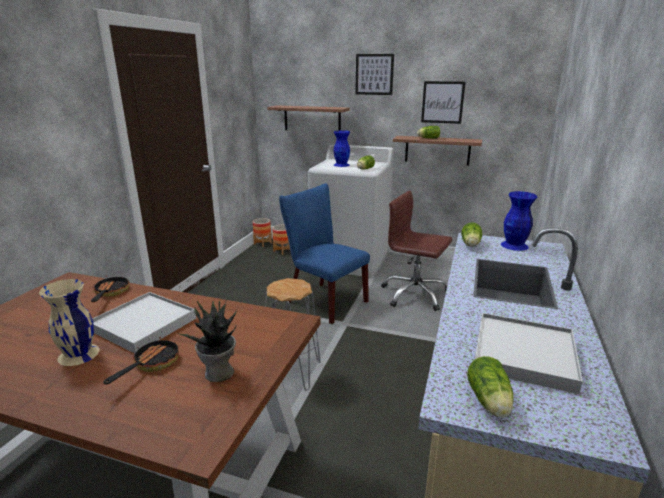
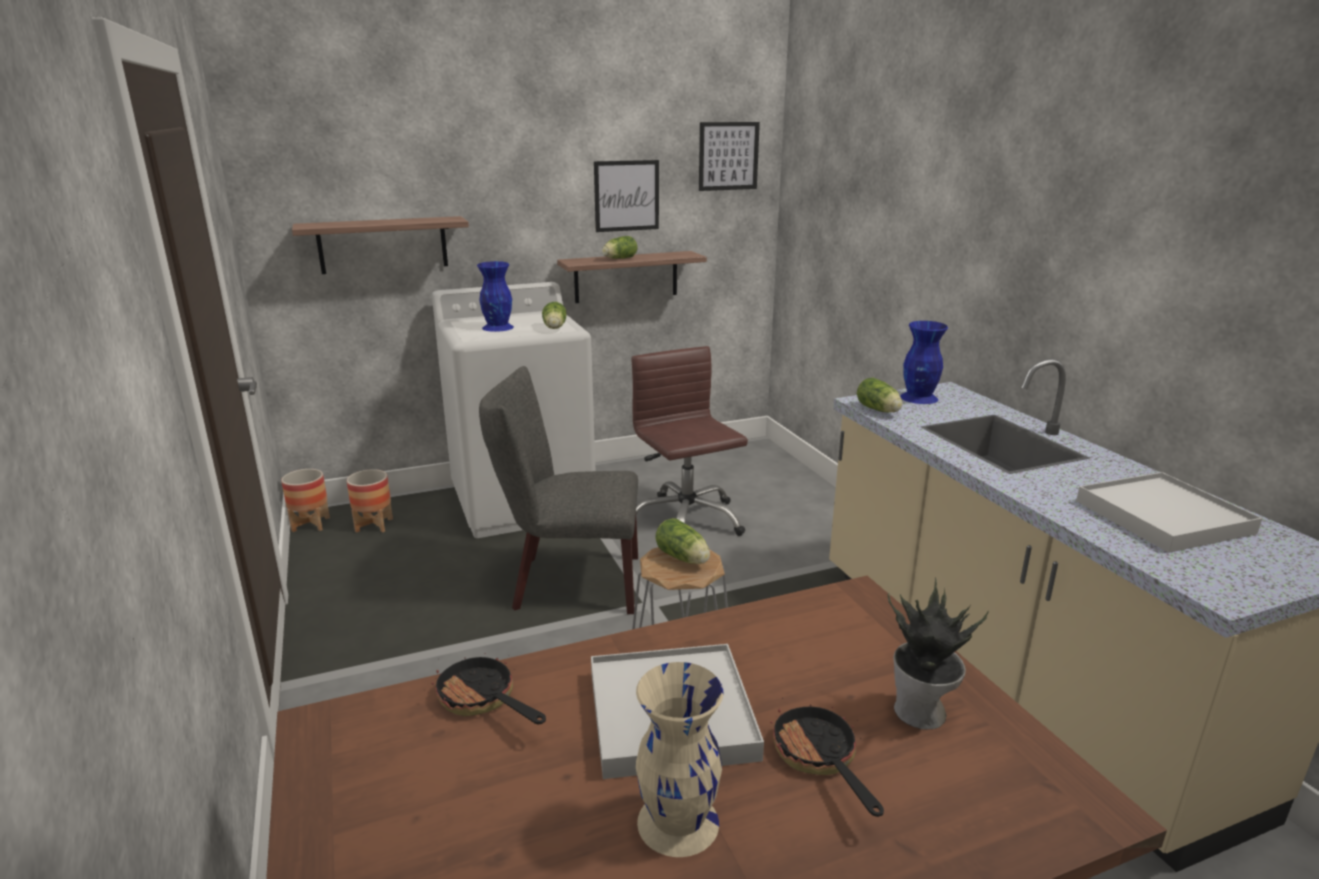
camera: 40 degrees left, 0 degrees up
blue chair [279,183,370,324] -> grey chair [479,366,638,614]
picture [355,54,394,95] -> picture moved to [699,122,760,191]
brown office chair [381,191,452,311] -> brown office chair turned 75 degrees clockwise [631,346,748,536]
lettuce [467,356,514,418] -> lettuce moved to [655,518,710,564]

